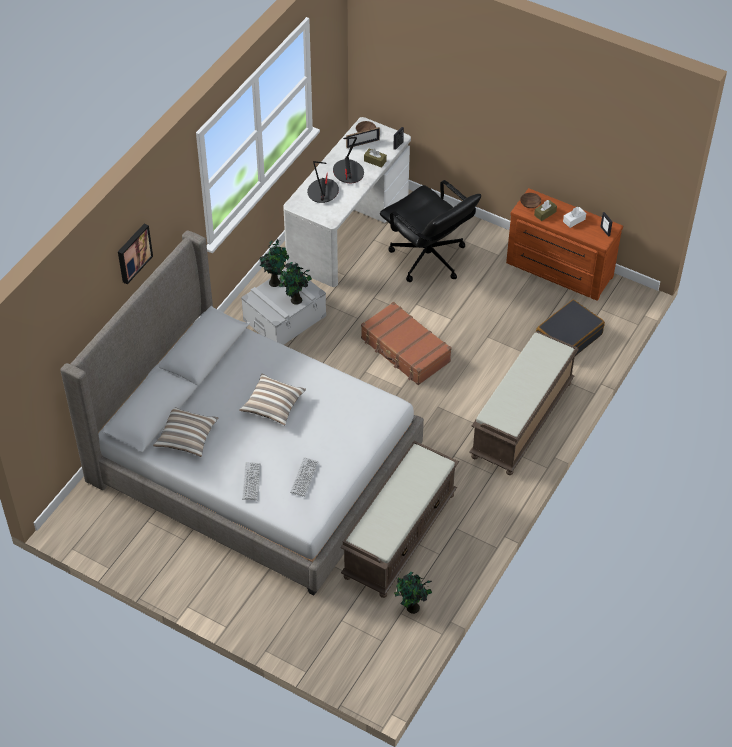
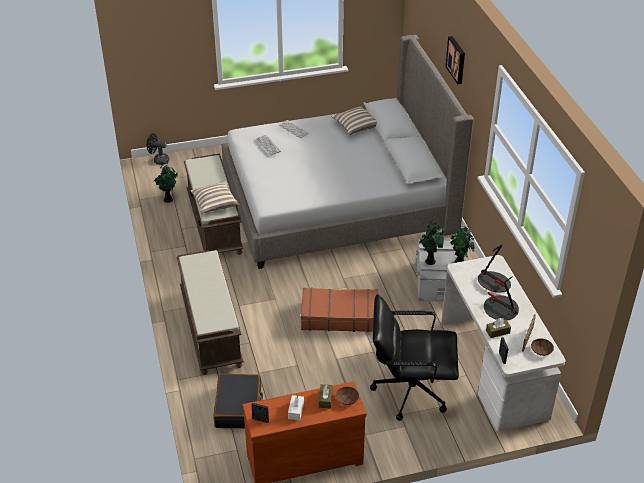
camera: 135 degrees right, 10 degrees down
pillow [239,374,306,426] -> pillow moved to [190,181,240,214]
none -> black fan [147,133,169,165]

